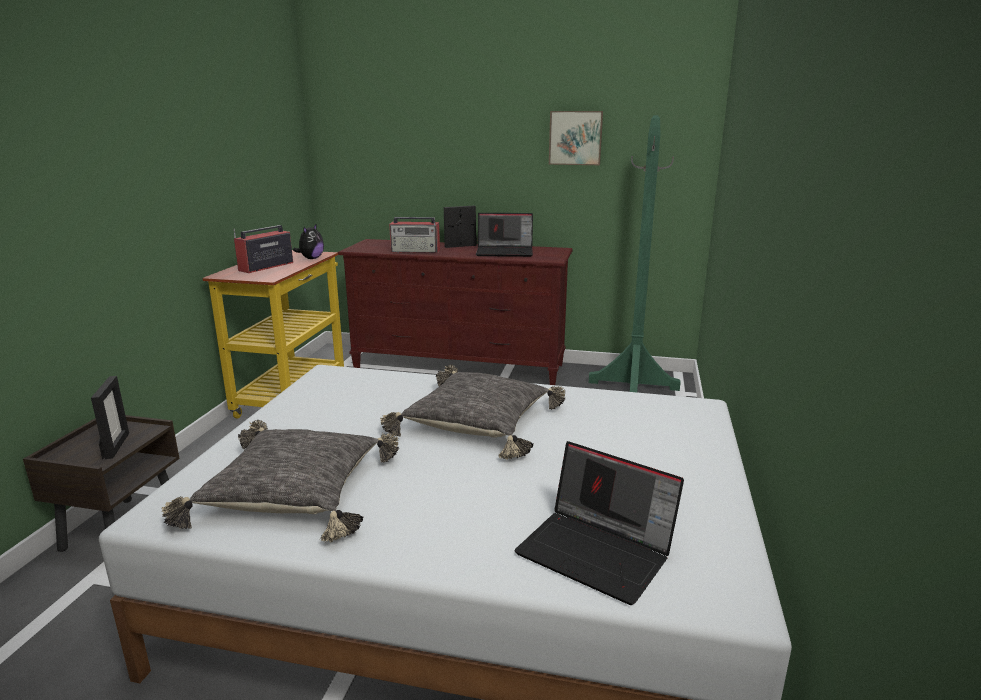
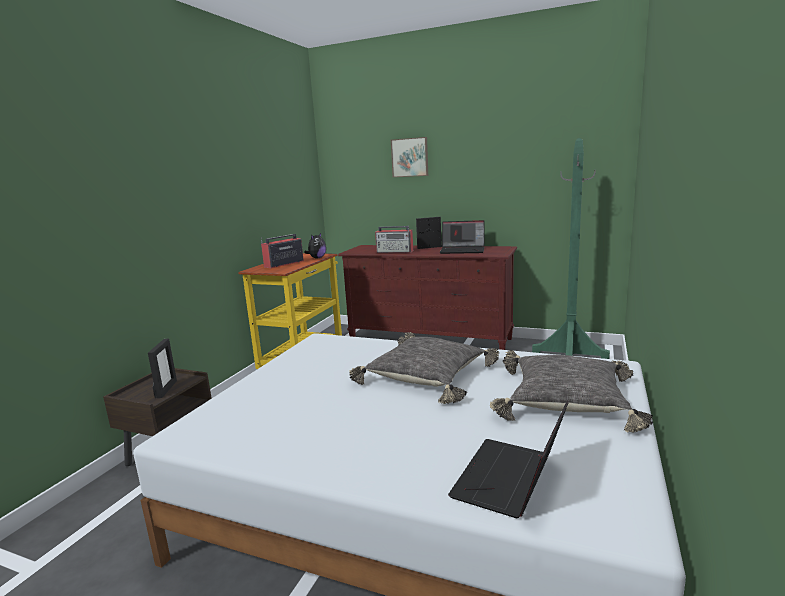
camera: 10 degrees right, 5 degrees down
pillow [162,419,399,543] -> pillow moved to [490,350,654,433]
laptop [515,441,684,605] -> laptop turned 75 degrees clockwise [448,400,569,518]
picture [549,111,603,165] -> picture moved to [391,137,428,177]

